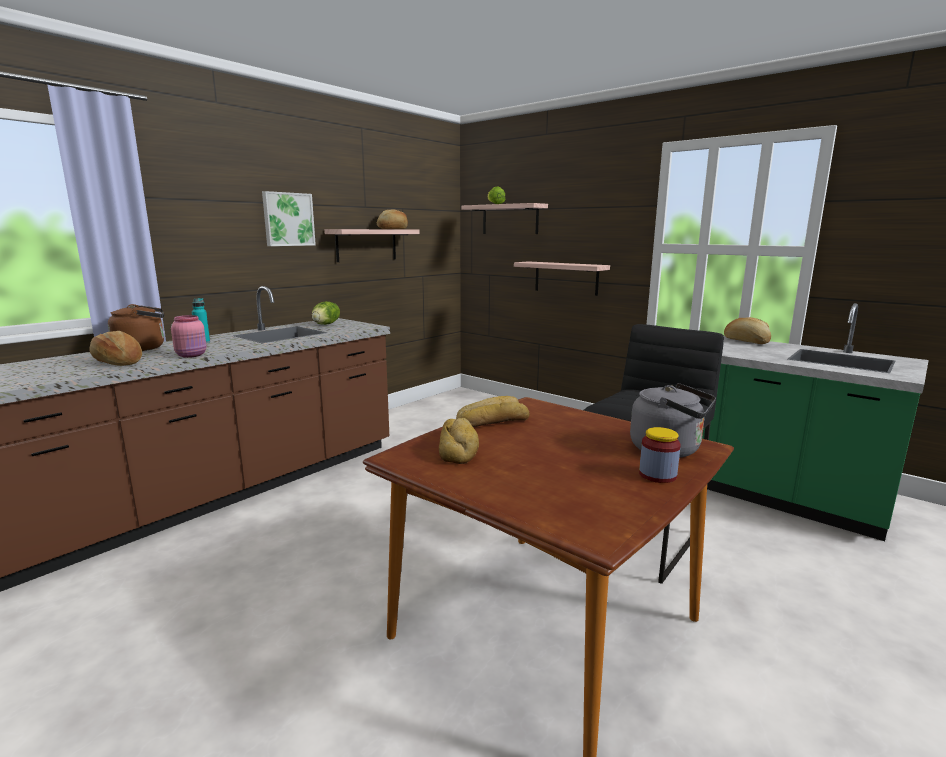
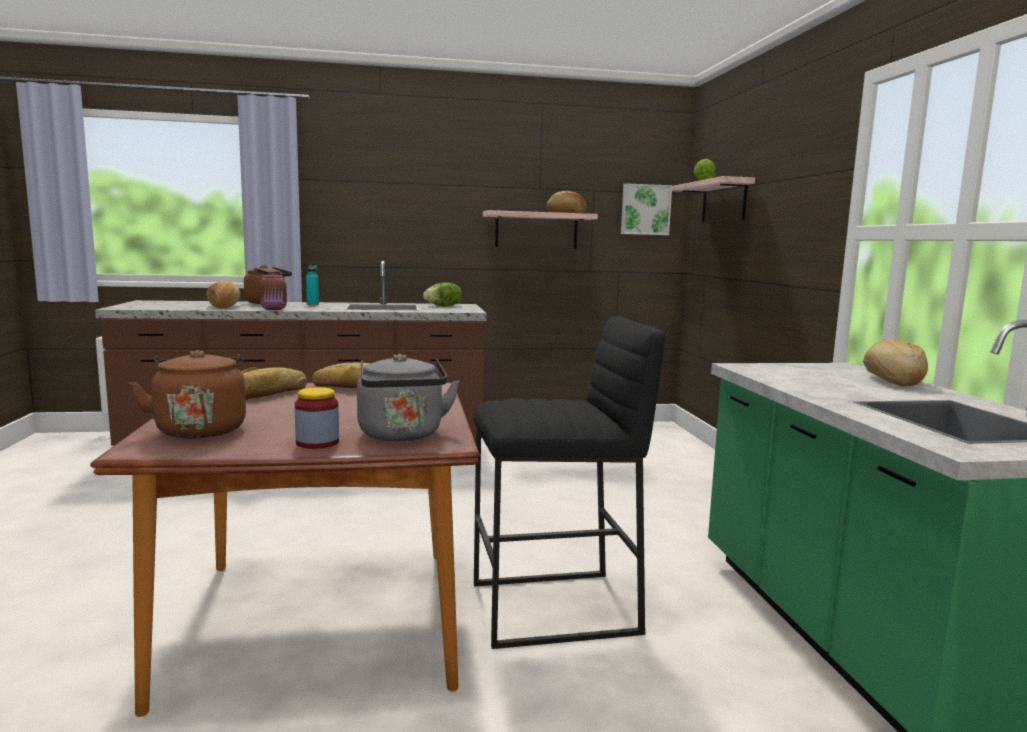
camera: 40 degrees right, 5 degrees down
pink jar [171,315,207,358] -> brown jar [259,274,287,310]
picture [262,191,316,246] -> picture moved to [621,183,672,235]
shelf [514,261,610,296] -> none
none -> brown kettle [129,350,246,439]

